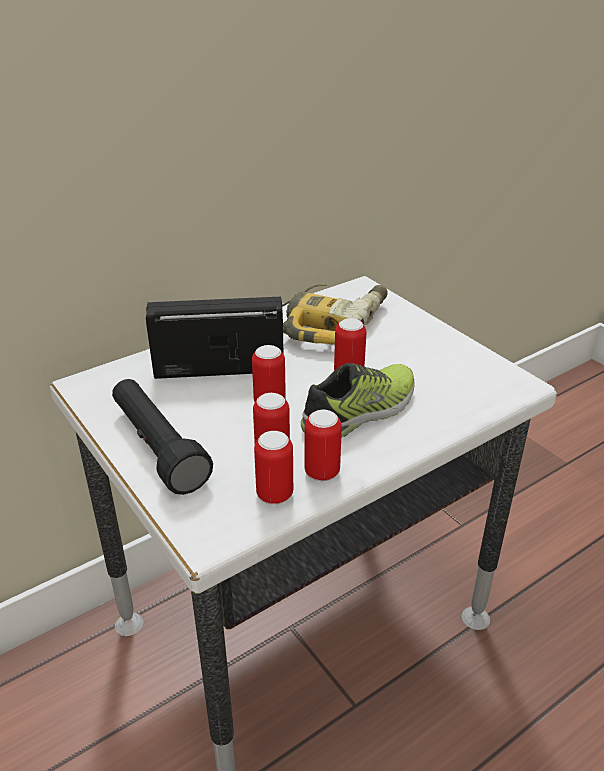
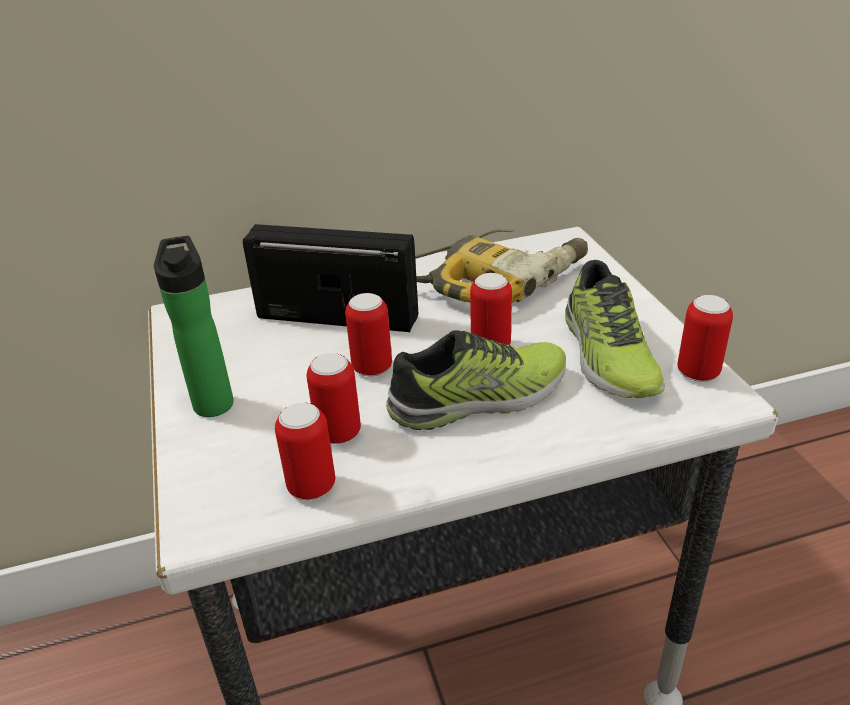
camera: 20 degrees right, 0 degrees up
black flashlight [112,379,213,495] -> bottle [154,236,234,417]
can [304,410,342,481] -> can moved to [677,295,733,382]
none -> shoe [565,260,665,398]

